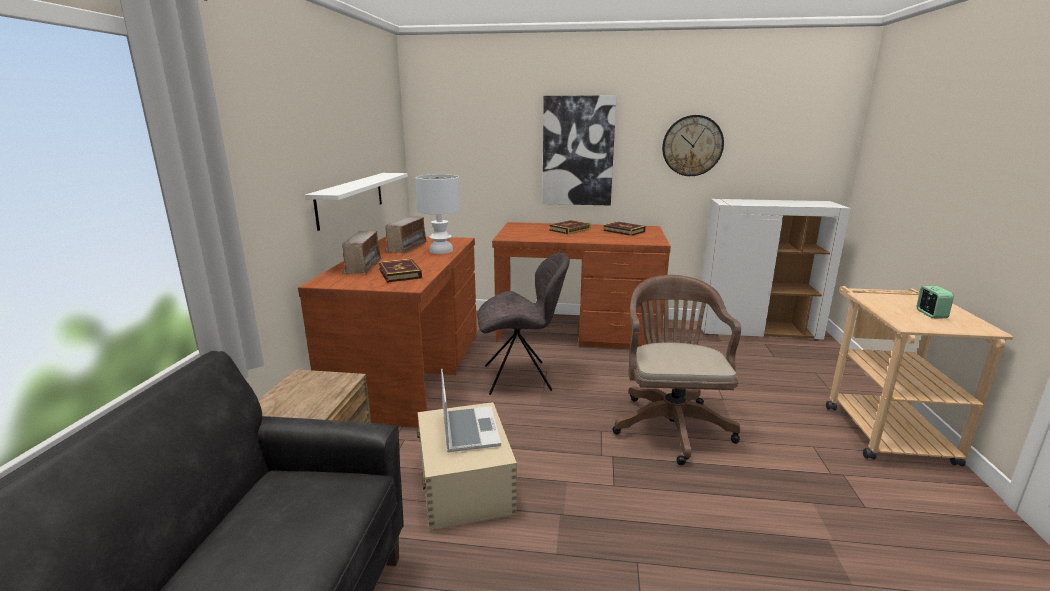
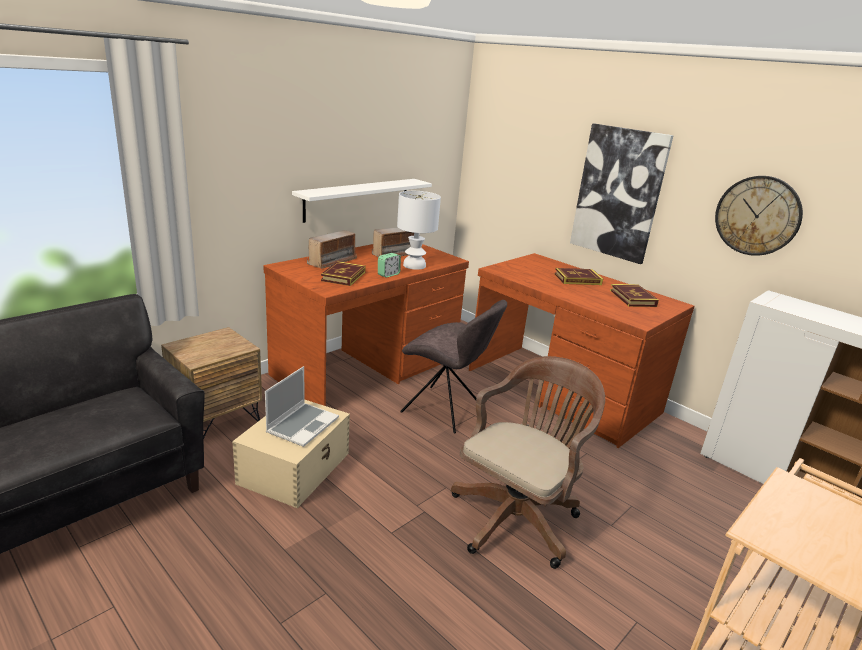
camera: 35 degrees right, 5 degrees up
alarm clock [917,286,954,319] -> alarm clock moved to [378,253,401,278]

